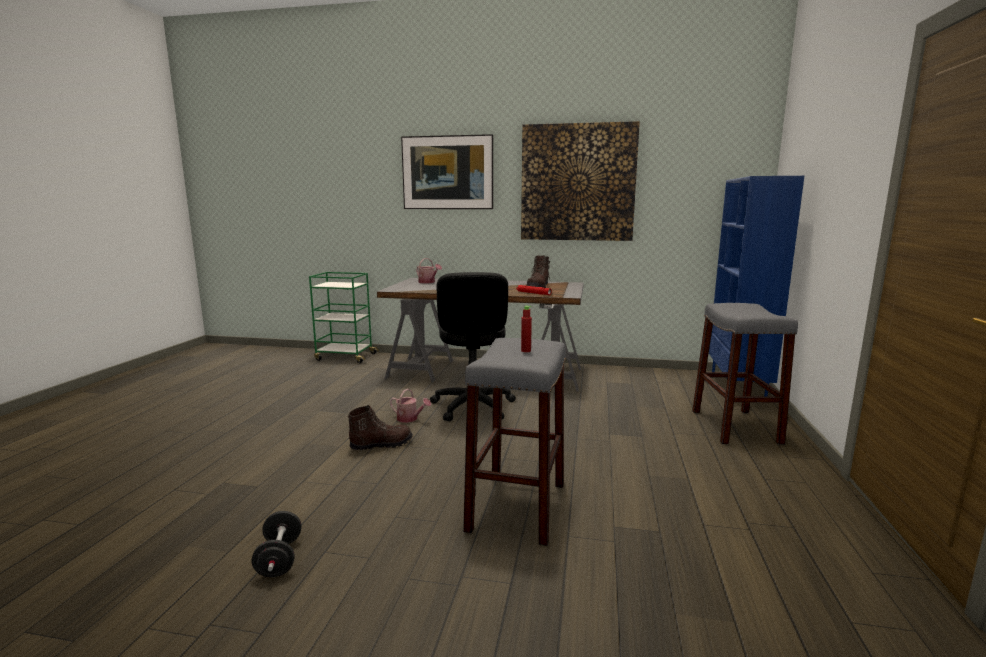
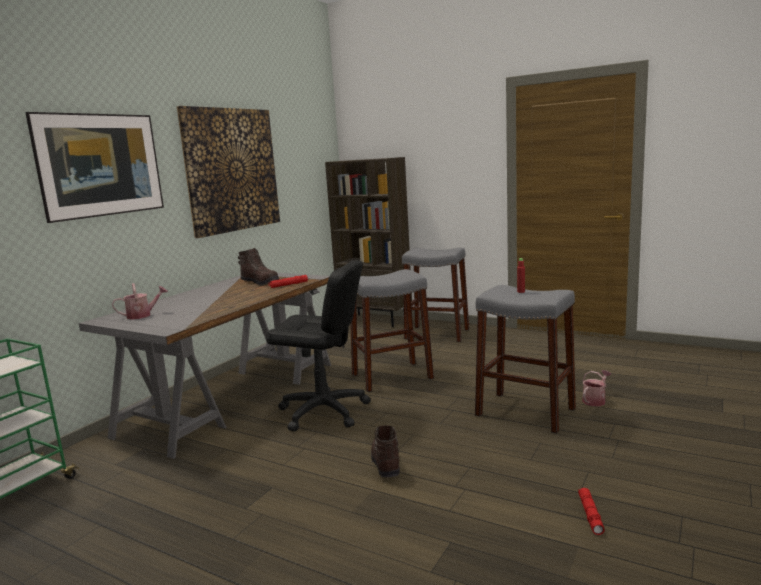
camera: 70 degrees left, 0 degrees up
black dumbbell [252,511,302,577] -> red flashlight [578,488,605,535]
watering can [390,389,431,423] -> watering can moved to [582,370,611,406]
blue bookcase [709,176,804,396] -> brown bookcase [325,157,412,327]
none -> grey stool [350,269,434,392]

